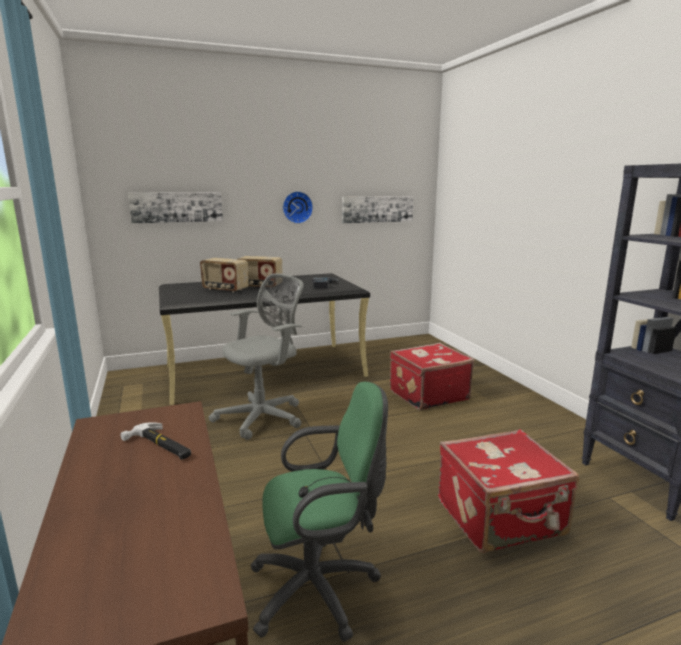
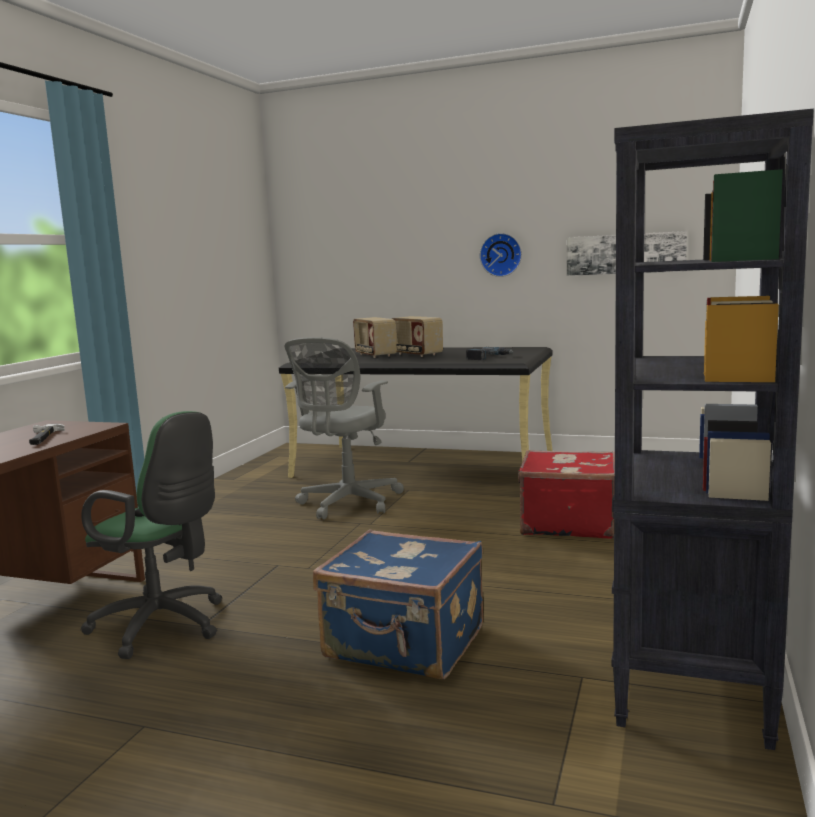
camera: 40 degrees right, 5 degrees down
picture [128,192,223,223] -> none
grey office chair [209,273,304,440] -> grey office chair turned 120 degrees clockwise [284,337,404,519]
red suitcase [438,429,579,553] -> blue suitcase [313,529,483,679]

